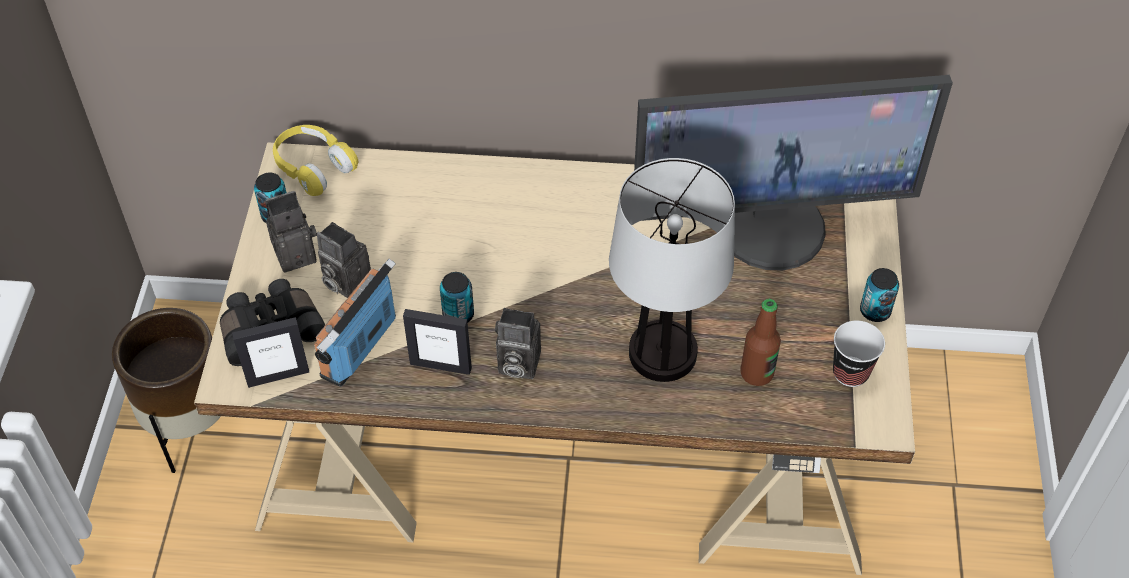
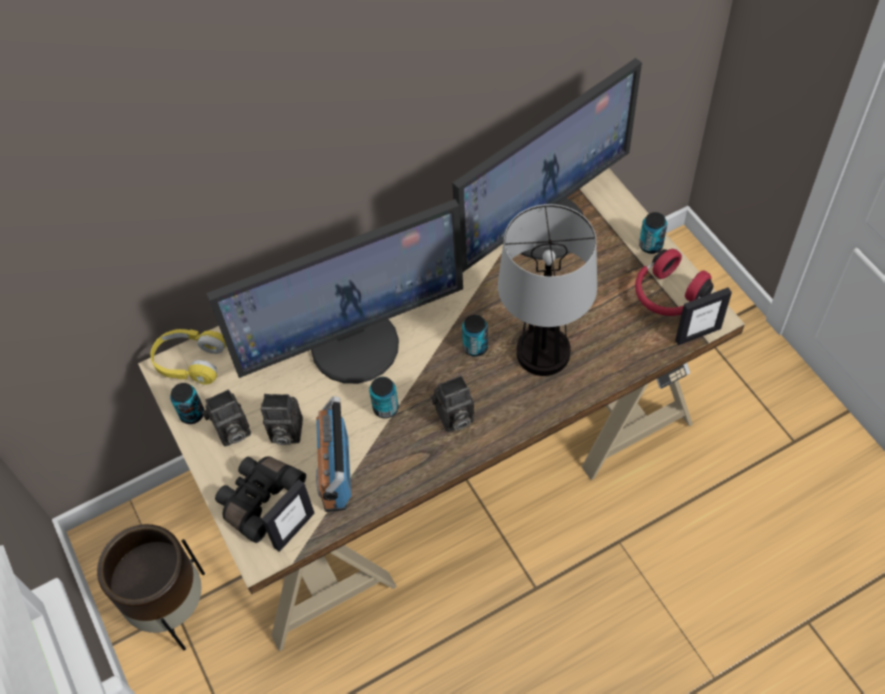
camera: 30 degrees left, 5 degrees up
camera [265,191,317,272] -> camera turned 150 degrees counterclockwise [202,389,251,447]
picture frame [403,309,472,375] -> picture frame moved to [675,287,732,345]
bottle [741,299,781,386] -> none
cup [833,321,885,387] -> red headphones [635,249,714,316]
none -> monitor [206,199,463,384]
none -> can [462,315,488,357]

